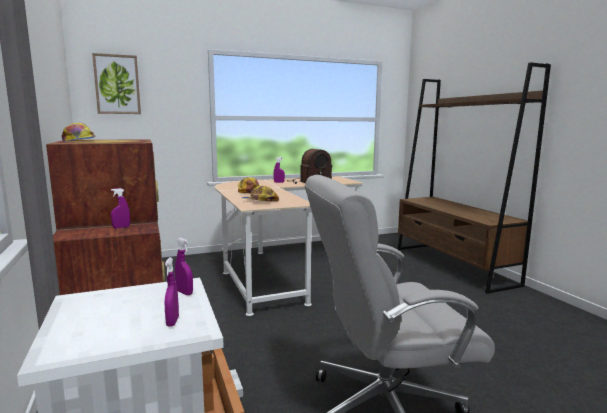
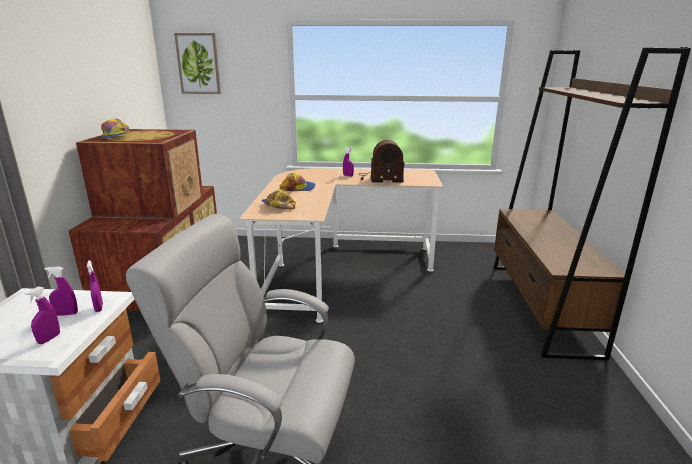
camera: 25 degrees right, 10 degrees up
purple spray bottle [111,188,130,229] -> purple spray bottle moved to [44,267,78,316]

